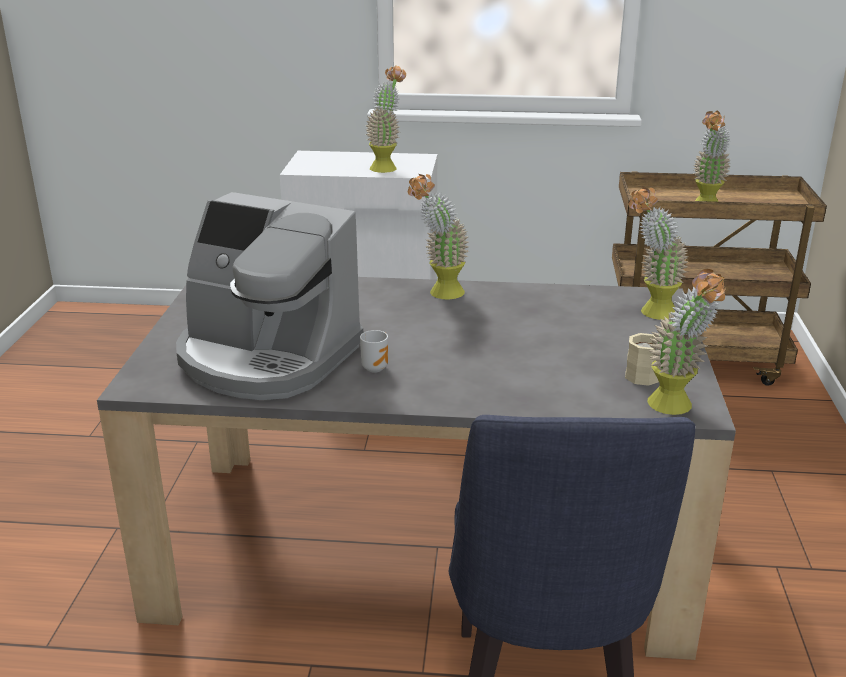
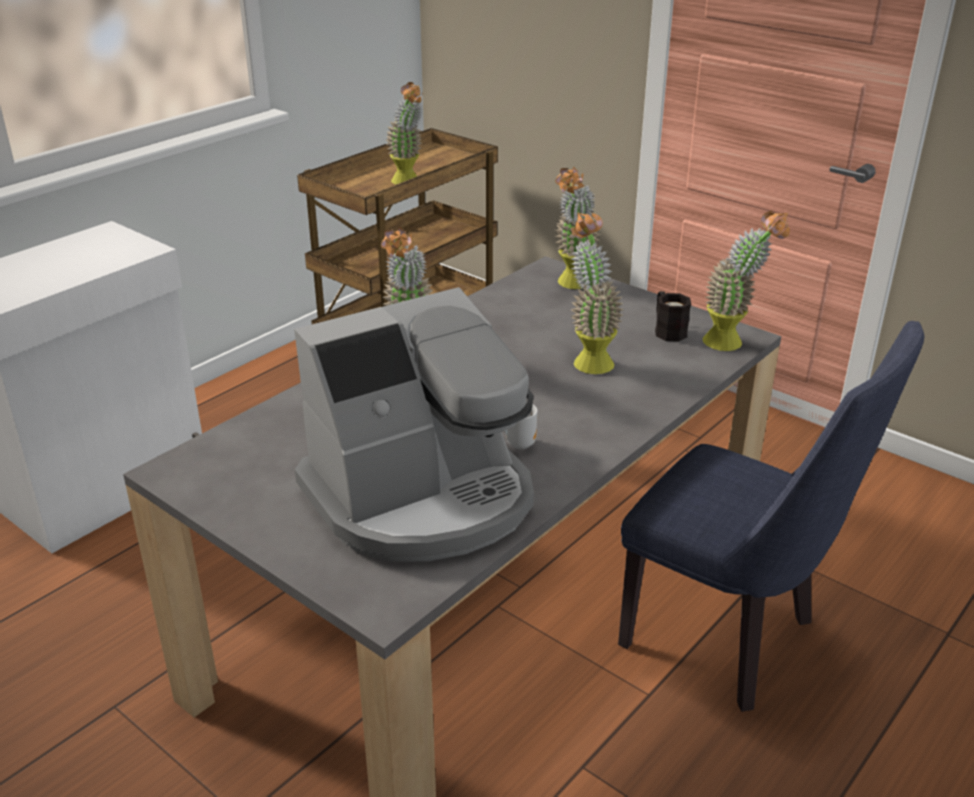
camera: 55 degrees left, 5 degrees up
potted plant [365,65,406,173] -> potted plant moved to [571,213,624,374]
beige mug [625,333,659,386] -> black mug [655,291,691,342]

